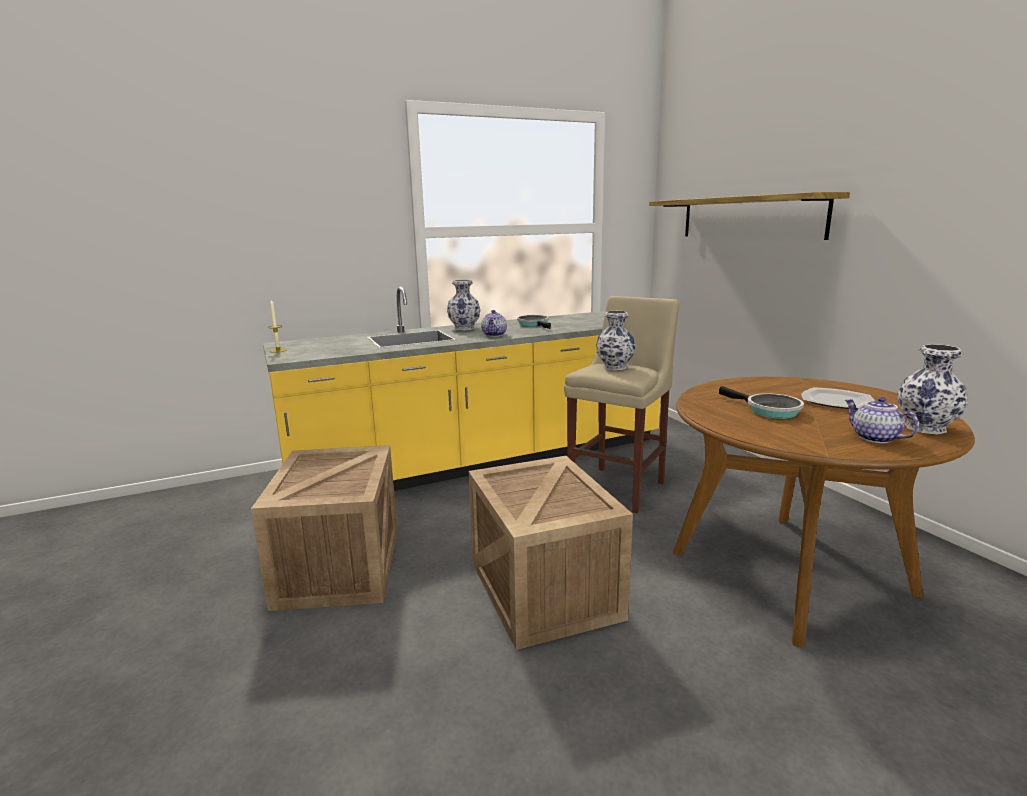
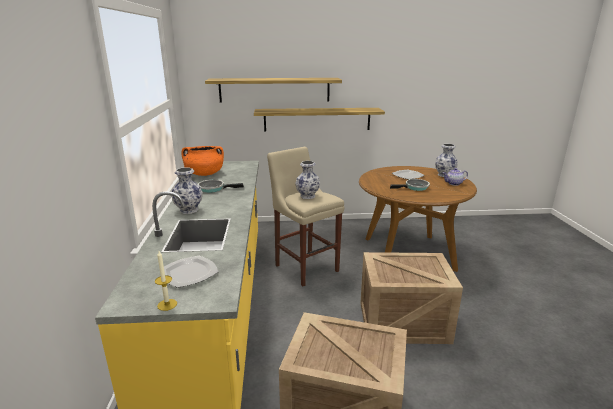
camera: 70 degrees left, 5 degrees up
teapot [481,310,507,337] -> none
none -> plate [164,256,218,288]
none -> orange cooking pot [181,146,224,176]
none -> shelf [254,108,385,132]

